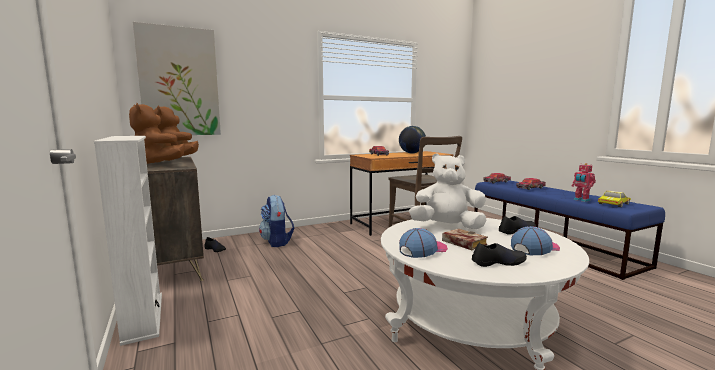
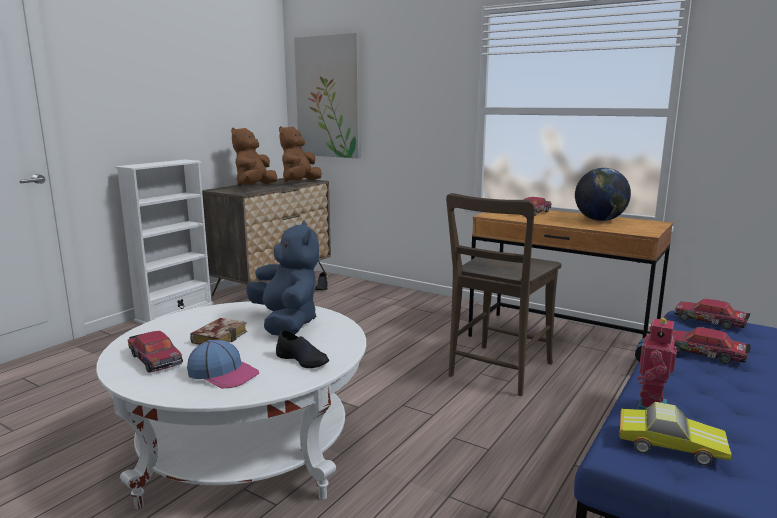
camera: 60 degrees right, 5 degrees up
backpack [259,195,294,247] -> none
cap [399,228,448,258] -> none
white plush toy [409,153,487,229] -> blue plush toy [246,221,319,336]
black shoe [472,243,527,267] -> toy car [128,331,183,373]

